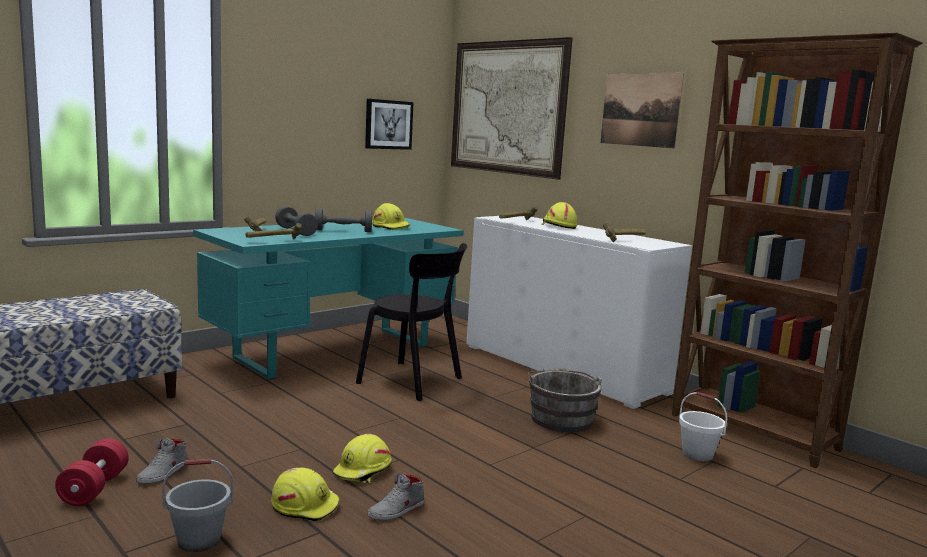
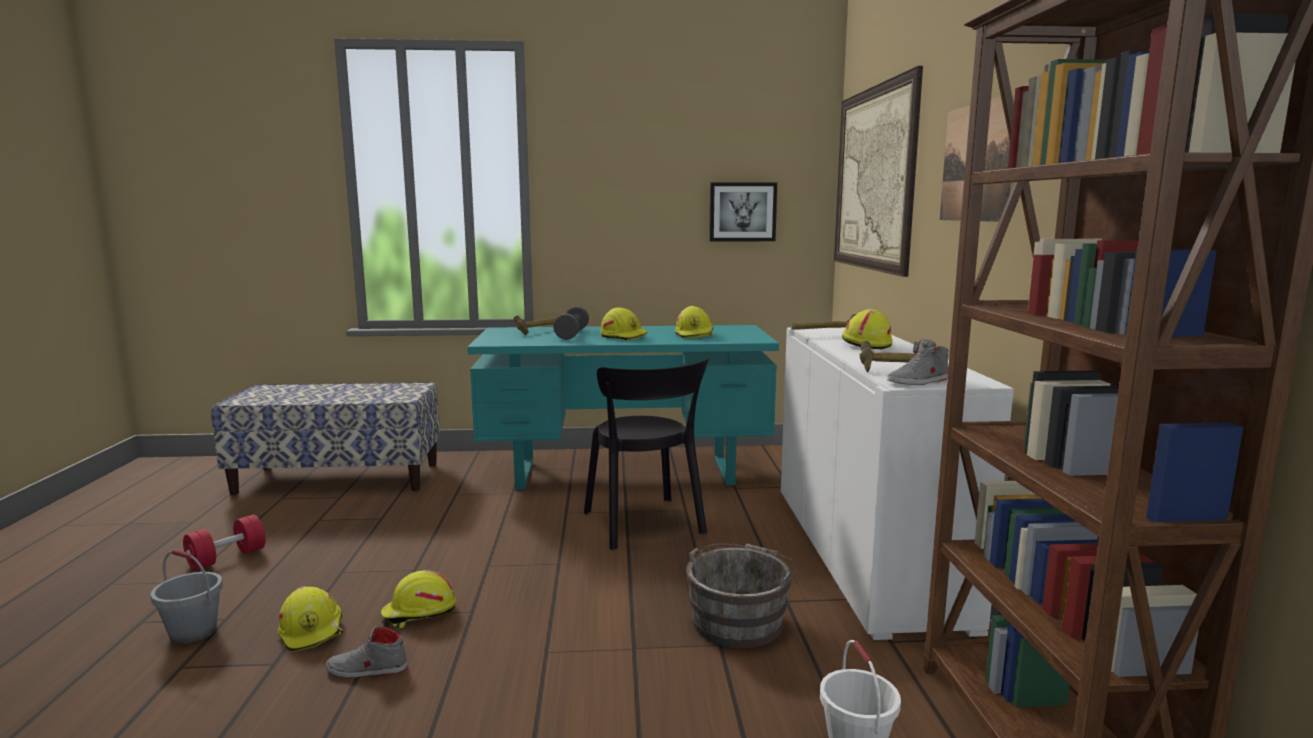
camera: 40 degrees right, 0 degrees up
grey shoe [136,438,188,484] -> grey shoe moved to [887,339,949,385]
hammer [245,223,302,240] -> none
grey dumbbell [315,208,372,232] -> yellow hard hat [601,308,648,340]

